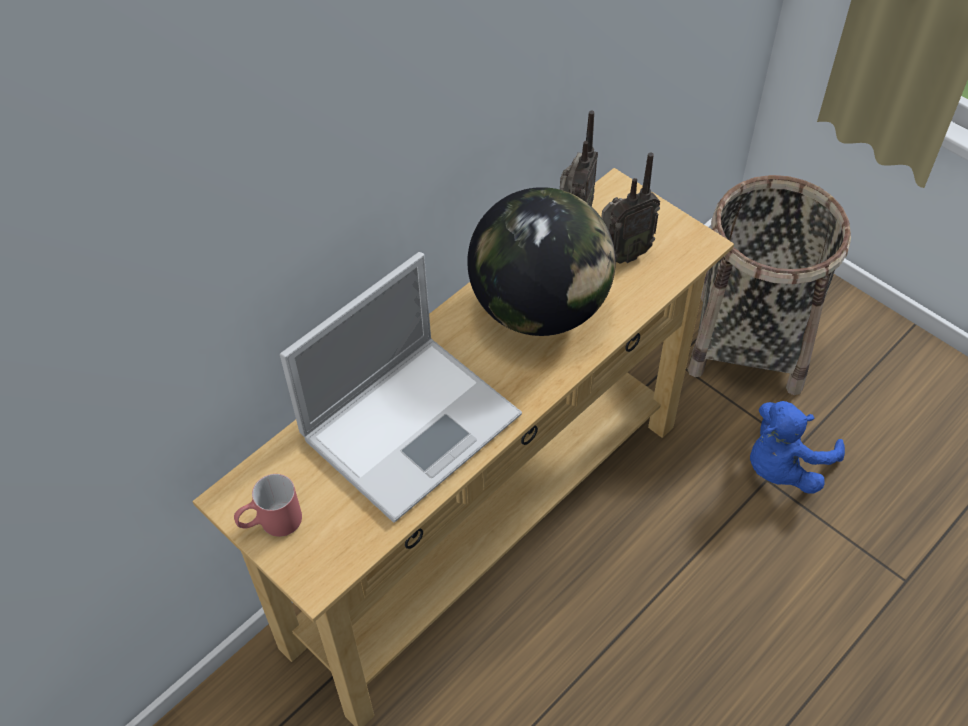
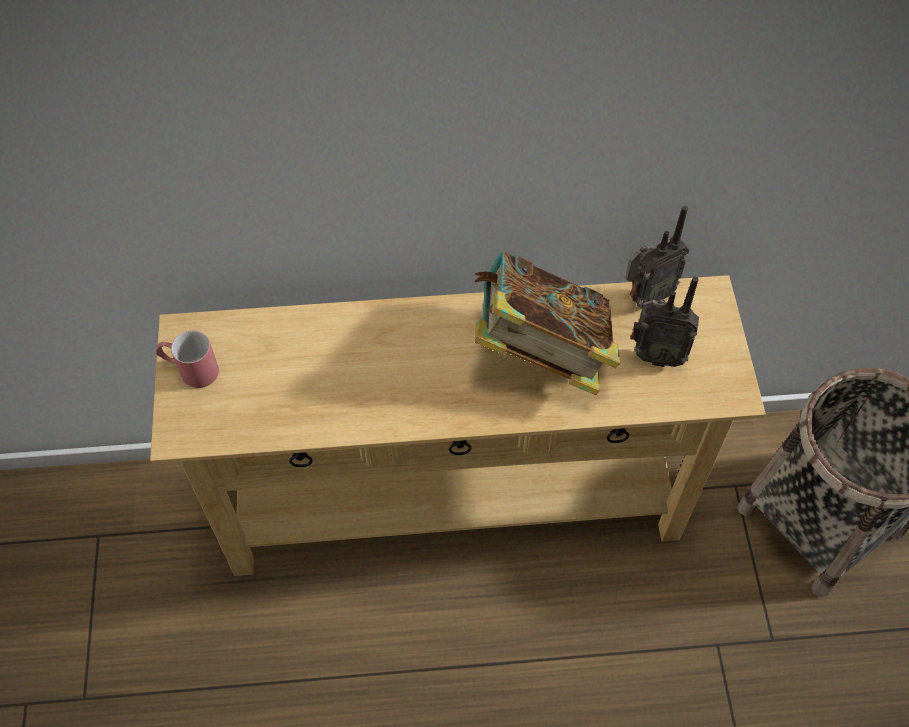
camera: 40 degrees right, 5 degrees up
laptop [280,252,522,523] -> none
globe [467,187,616,336] -> book [475,252,620,395]
blue plush toy [750,401,845,494] -> none

